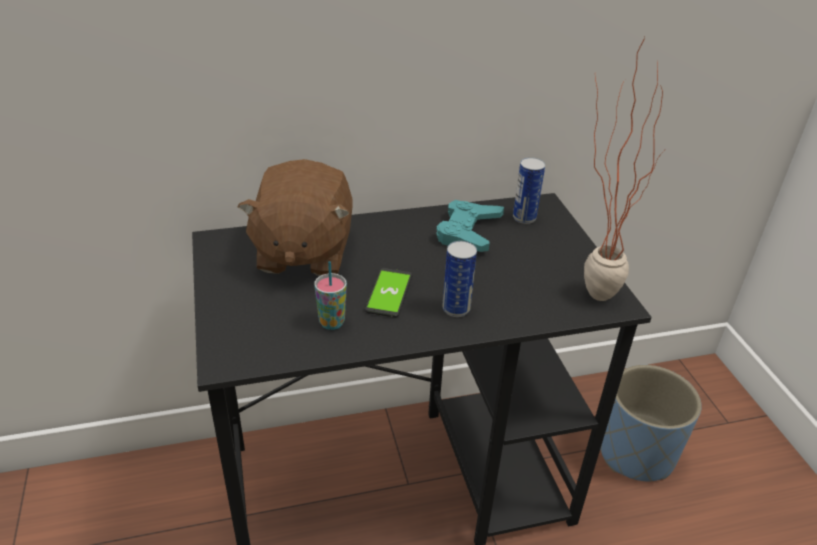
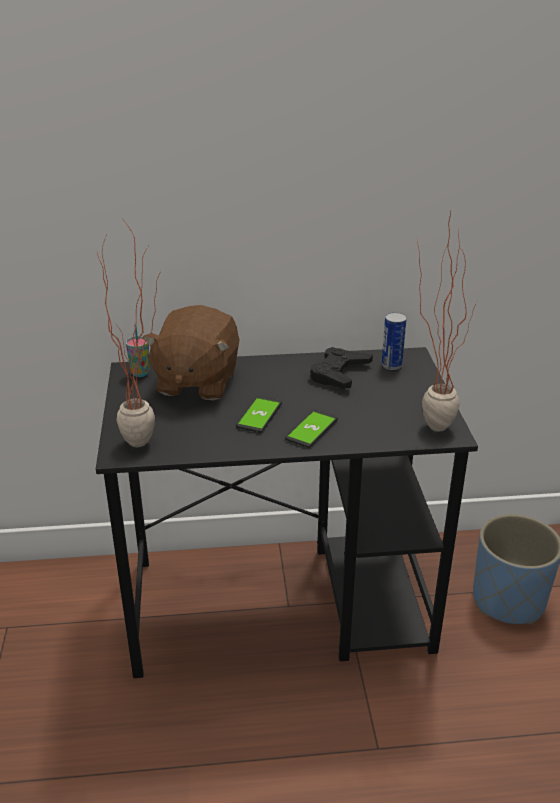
camera: 10 degrees right, 5 degrees down
cup [314,261,347,330] -> cup moved to [126,324,150,377]
turquoise game controller [436,200,504,252] -> black game controller [310,347,373,388]
can [442,241,477,317] -> phone [285,410,338,448]
none -> potted plant [97,221,161,447]

